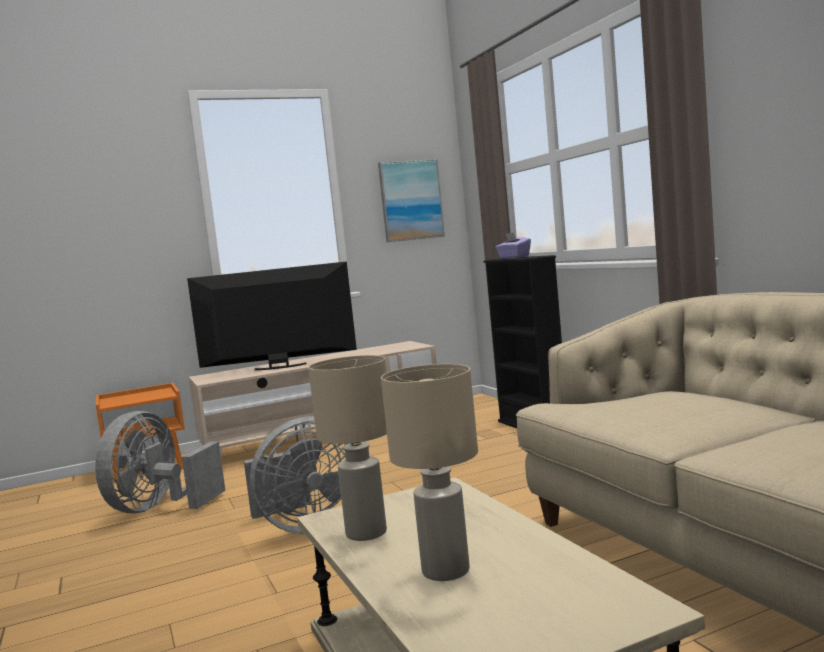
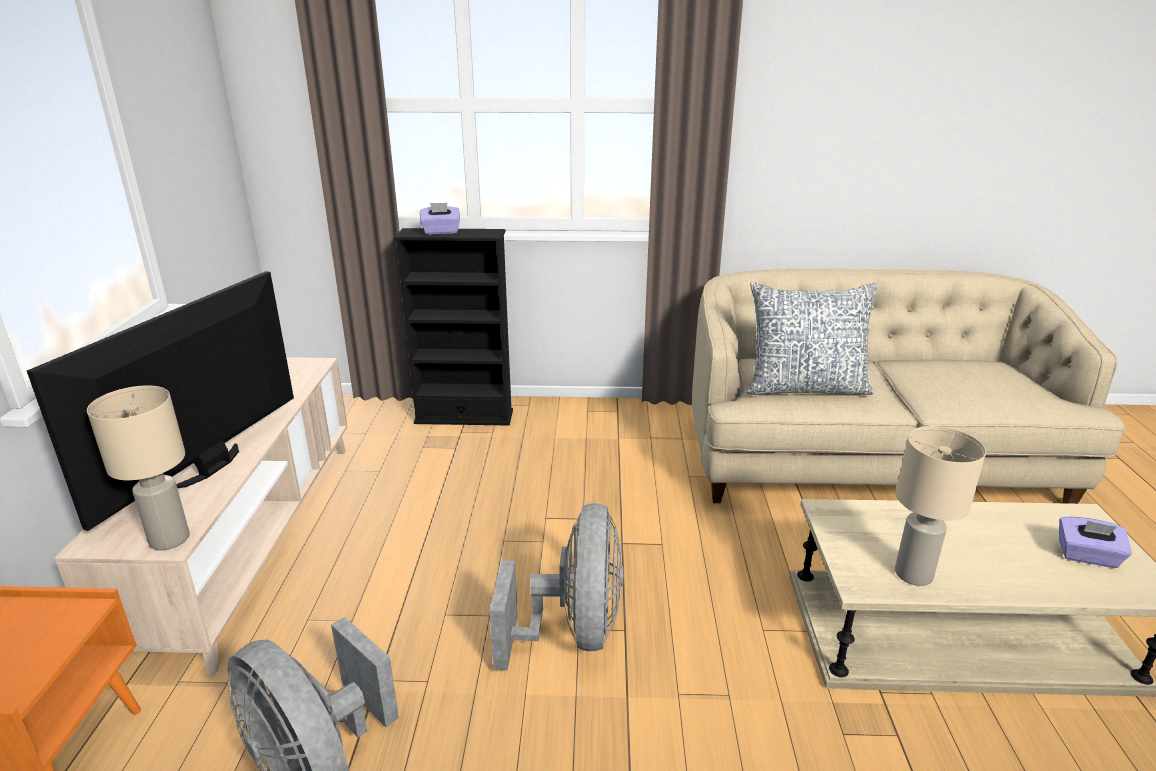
camera: 65 degrees left, 20 degrees up
picture [378,159,445,242] -> none
beige table lamp [381,364,478,581] -> beige table lamp moved to [87,386,190,550]
none -> pillow [746,282,877,395]
none -> purple tissue box [1059,516,1132,568]

